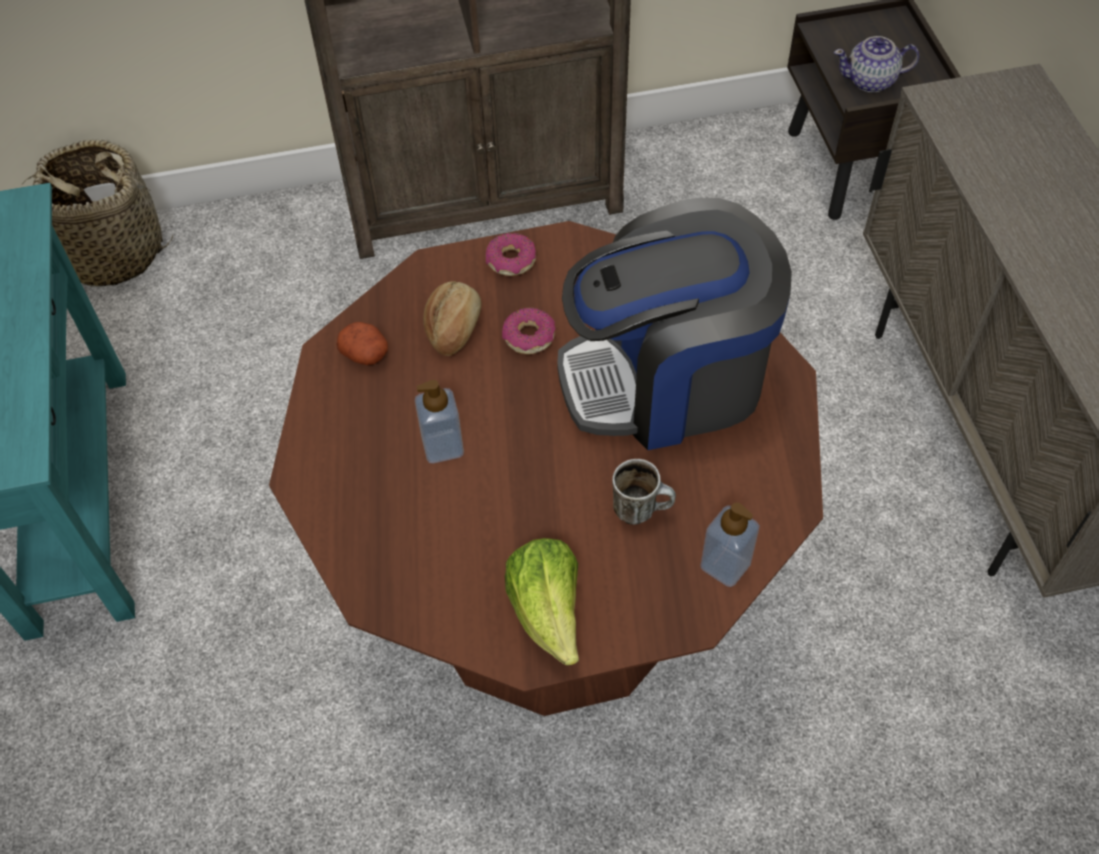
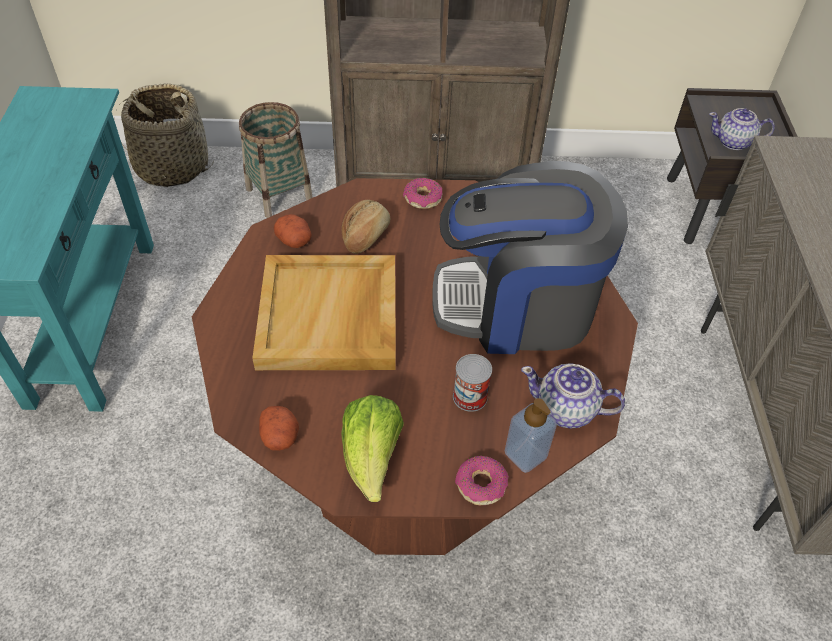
camera: 10 degrees right, 5 degrees down
soap dispenser [415,380,464,464] -> beige tray [252,255,396,370]
donut [502,308,556,354] -> donut moved to [455,456,509,505]
mug [612,459,676,525] -> can [453,354,492,412]
none -> basket [239,102,313,218]
none -> potato [259,406,299,451]
none -> teapot [521,363,625,429]

